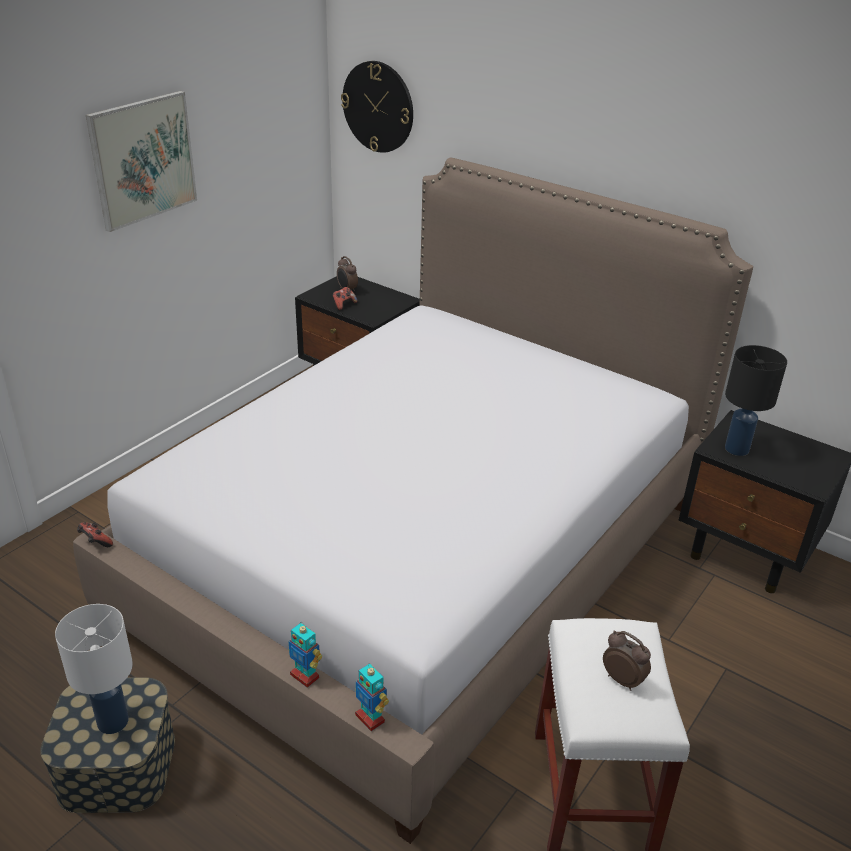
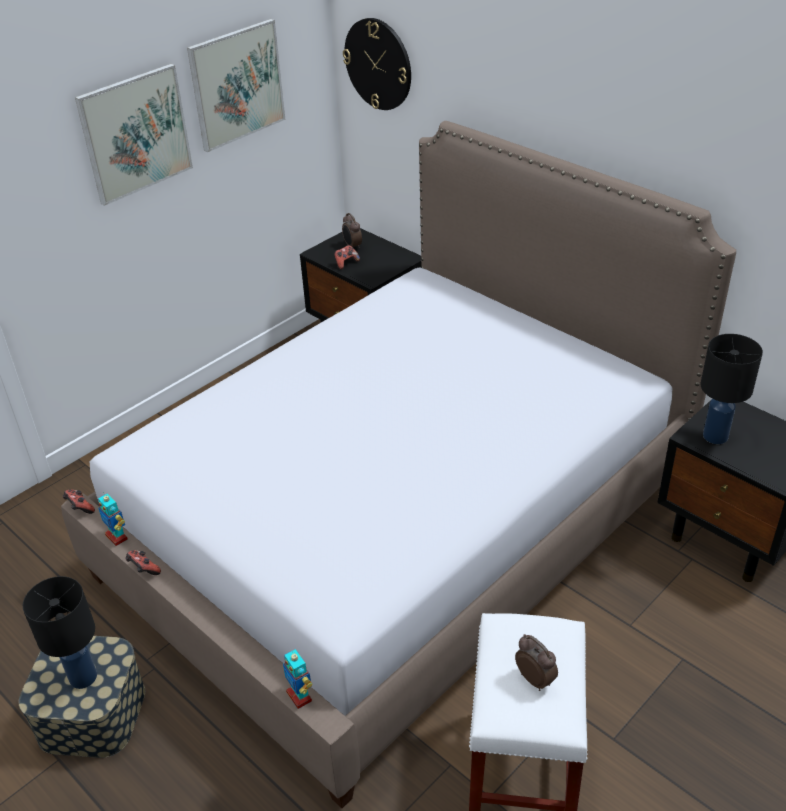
camera: 10 degrees right, 5 degrees up
white table lamp [55,604,133,734] -> black table lamp [23,576,97,689]
toy robot [288,622,322,688] -> toy robot moved to [98,492,127,546]
none -> game controller [125,550,161,575]
none -> picture [187,19,285,152]

